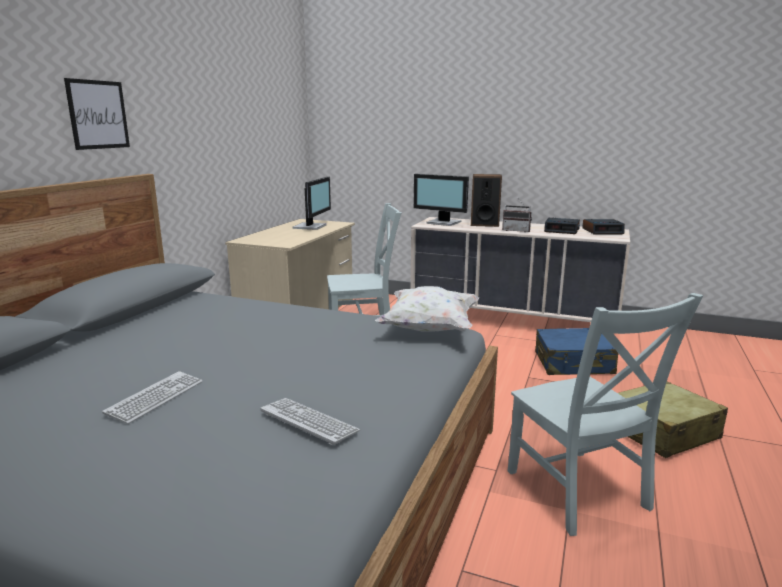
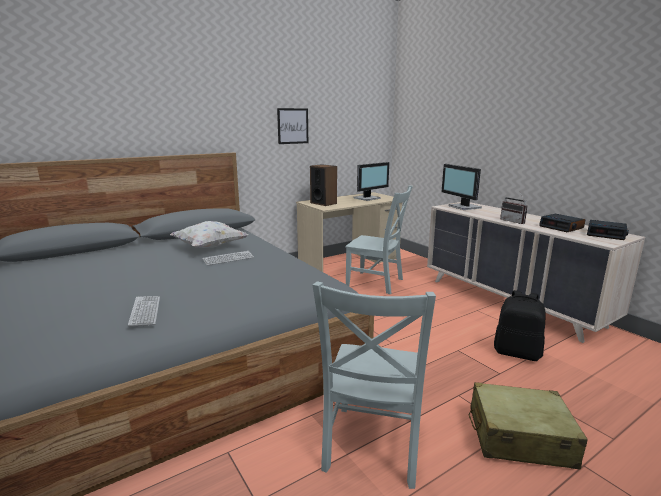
camera: 35 degrees right, 0 degrees up
picture [64,78,130,150] -> picture moved to [277,108,308,144]
keyboard [102,371,203,424] -> keyboard moved to [202,251,254,265]
white pillow [375,286,479,332] -> white pillow moved to [170,221,249,248]
speaker [471,174,502,227] -> speaker moved to [310,164,337,206]
blue suitcase [535,328,619,375] -> black backpack [494,290,546,361]

